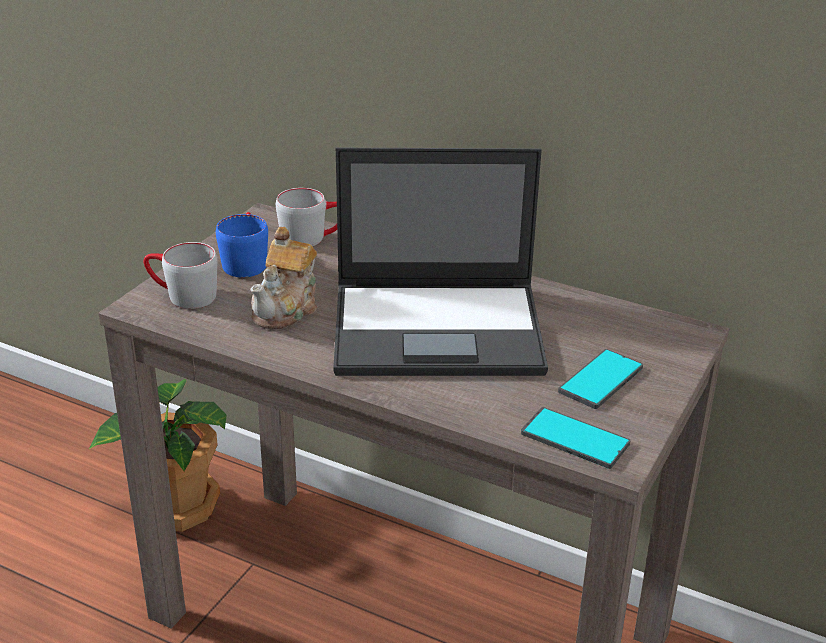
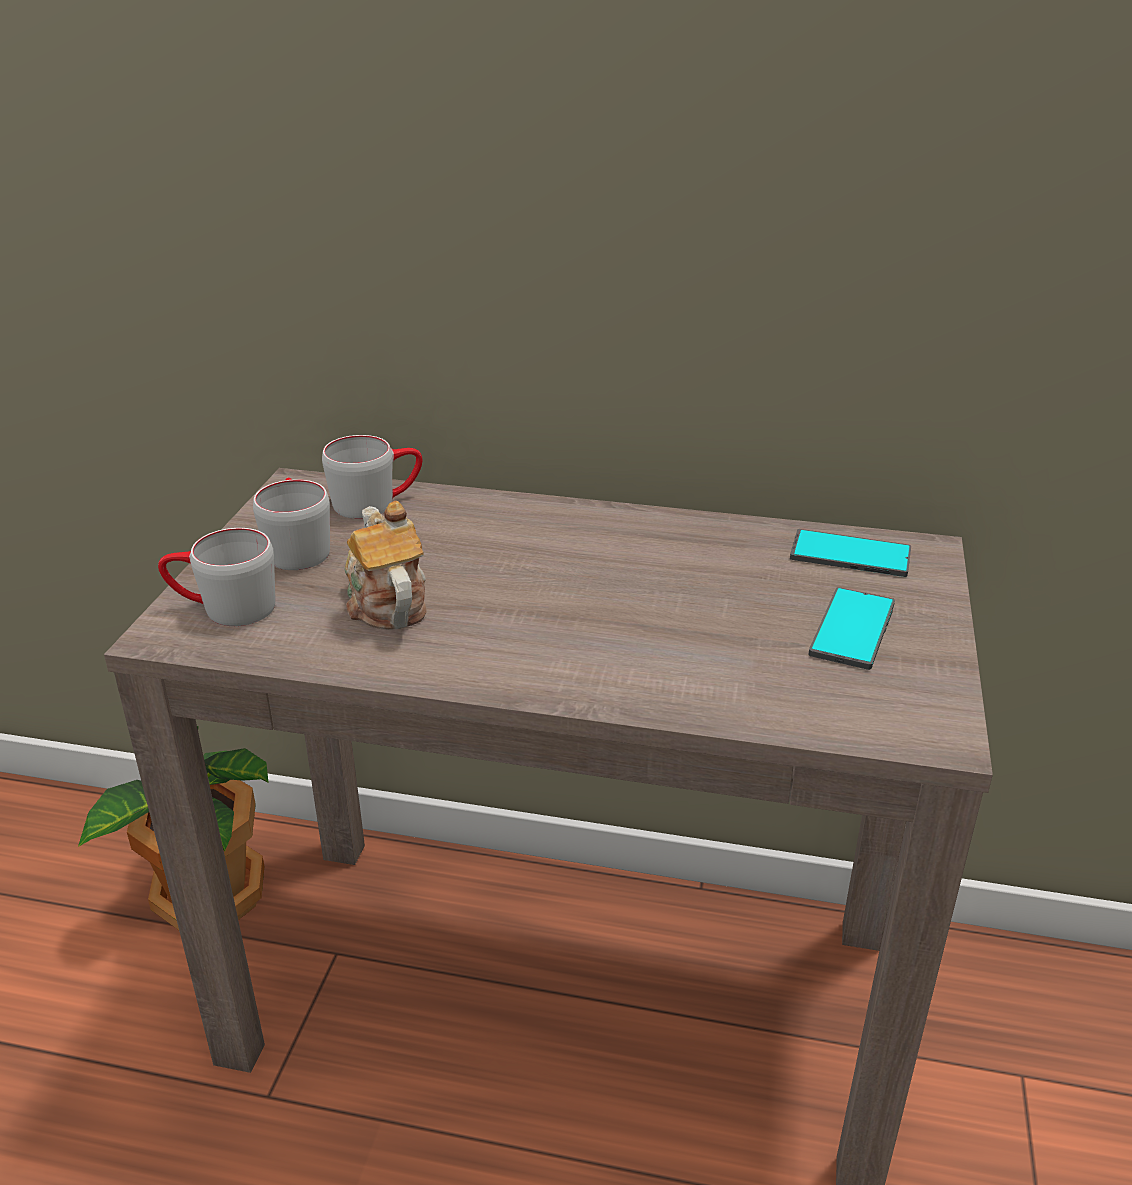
camera: 15 degrees left, 0 degrees up
blue mug [216,212,268,277] -> grey mug [253,478,330,570]
teapot [250,227,318,329] -> teapot turned 150 degrees clockwise [345,501,427,630]
laptop [333,148,548,376] -> none
phone [521,407,630,469] -> phone moved to [790,529,911,577]

